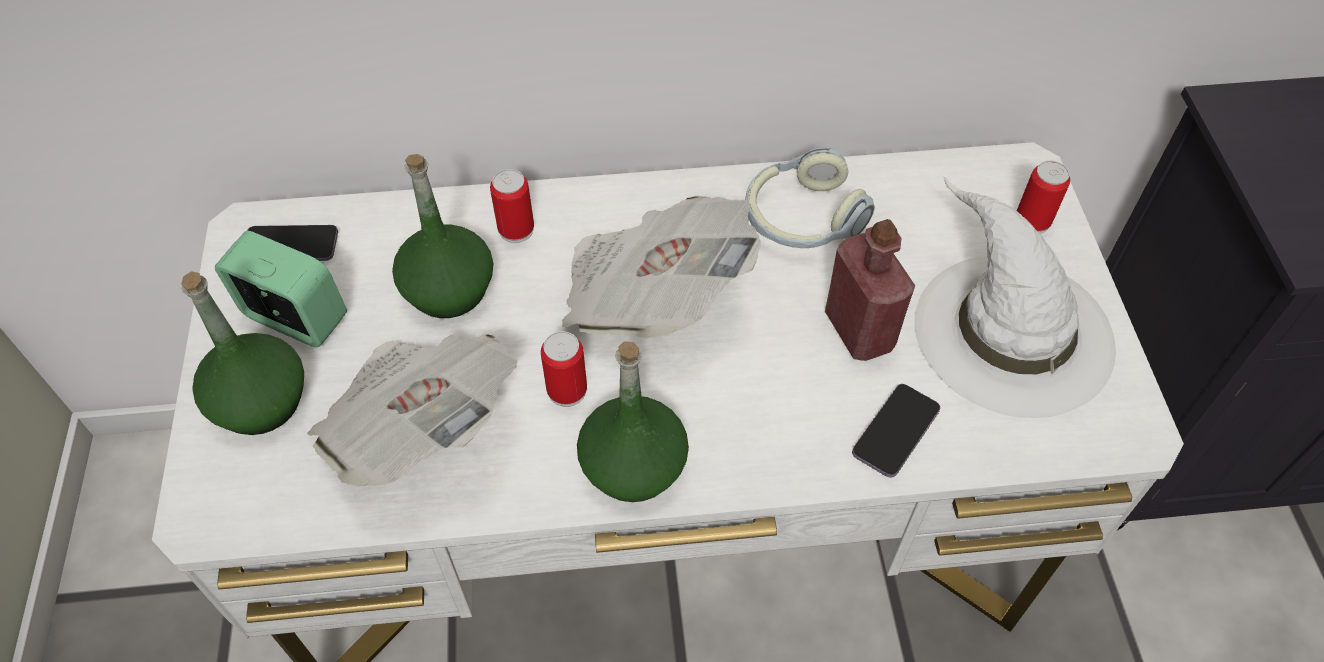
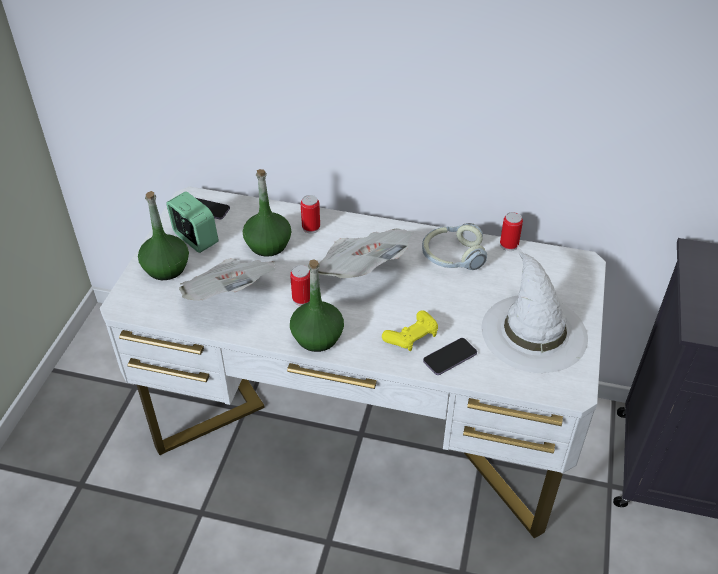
camera: 20 degrees right, 10 degrees down
red bottle [825,219,915,361] -> none
can [1017,161,1070,234] -> can moved to [500,212,523,251]
none -> yellow game controller [382,310,438,351]

